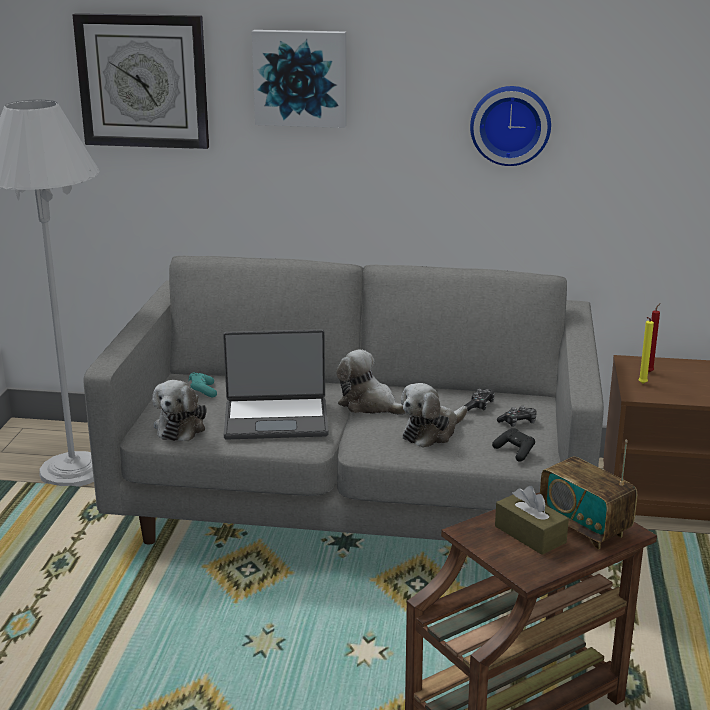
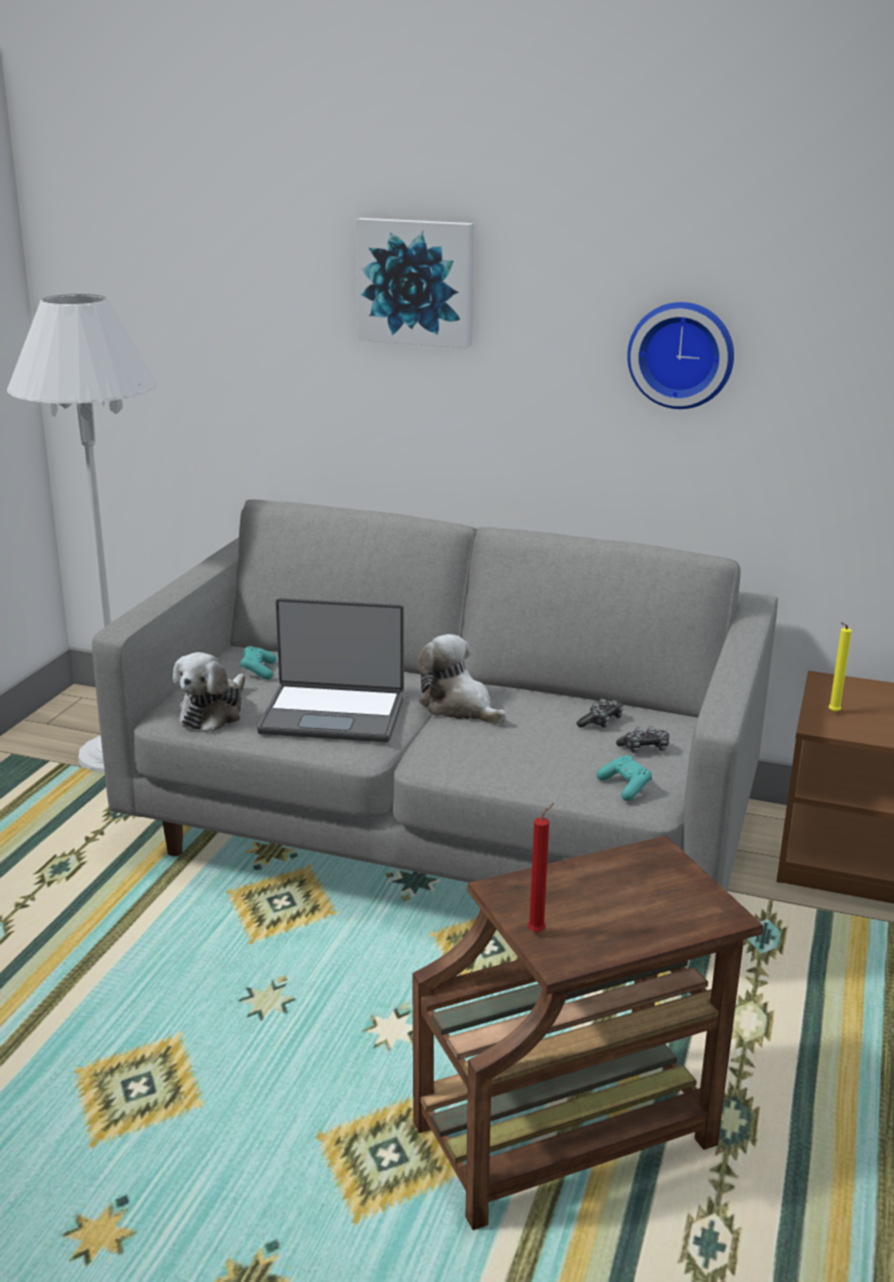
camera: 10 degrees right, 0 degrees up
wall clock [72,13,209,149] -> none
plush toy [401,383,467,448] -> none
black game controller [492,428,535,462] -> turquoise game controller [597,755,652,801]
brown tissue box [495,486,569,555] -> none
radio [540,439,637,549] -> none
red candle [648,303,660,372] -> red candle moved to [528,803,554,933]

